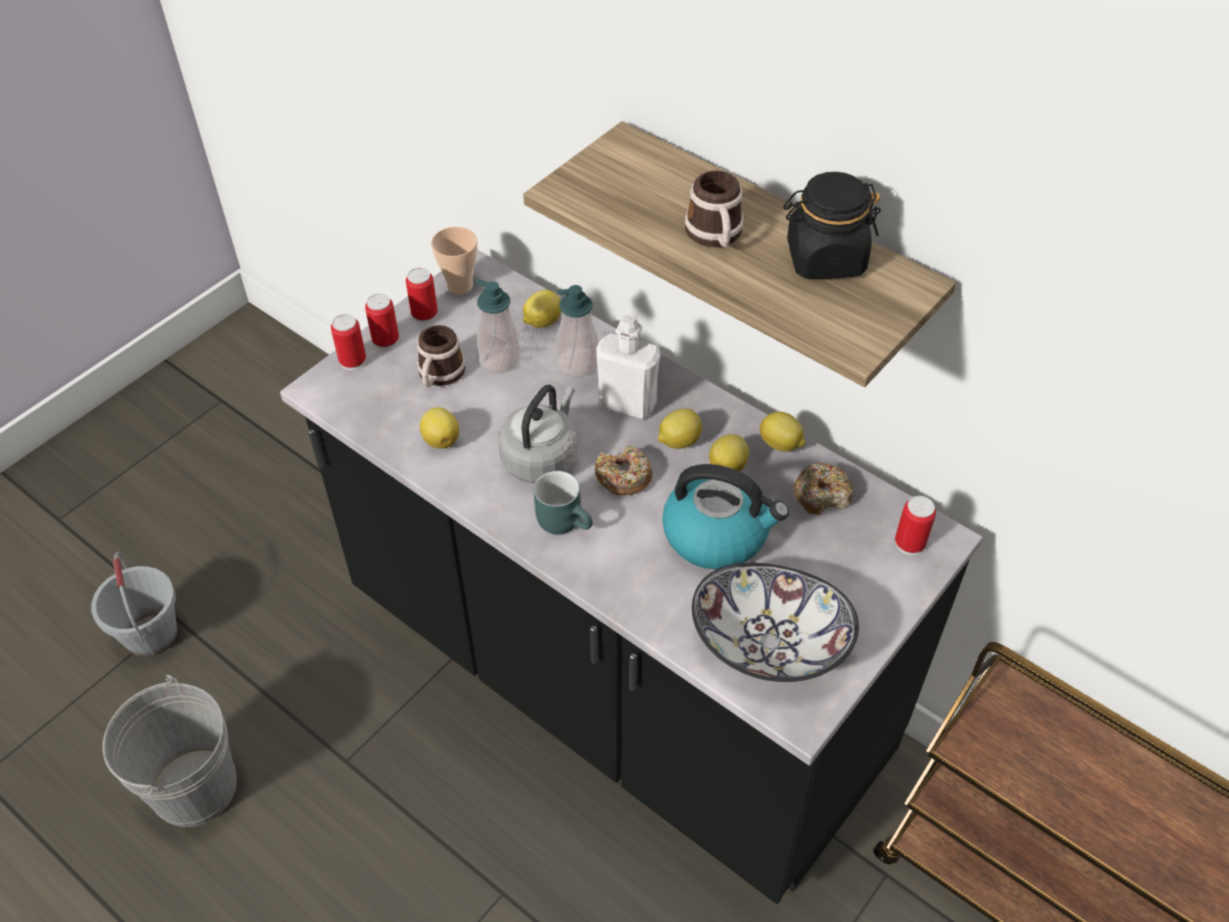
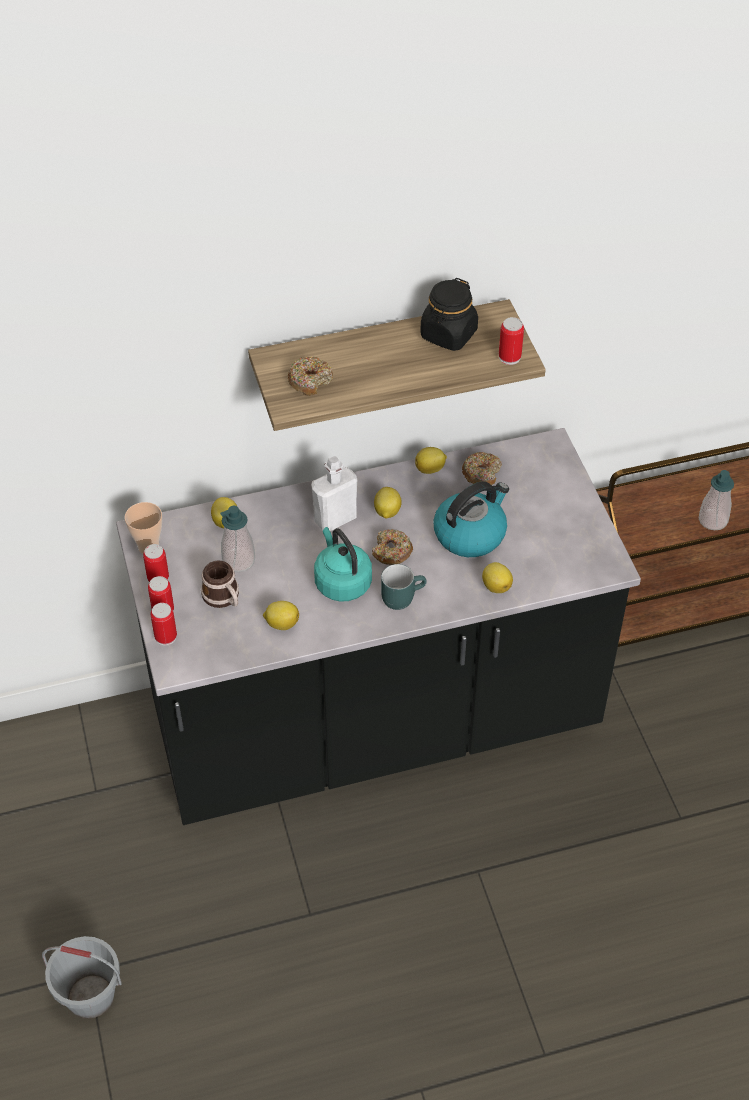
camera: 55 degrees left, 0 degrees up
grey bucket [103,675,237,827] -> none
grey kettle [498,385,577,483] -> turquoise kettle [314,527,372,601]
soap dispenser [556,285,598,377] -> soap dispenser moved to [699,470,734,530]
mug [685,171,744,247] -> none
bowl [692,563,859,682] -> none
lemon [709,434,749,471] -> lemon moved to [482,562,513,593]
can [895,496,936,555] -> can moved to [499,317,524,365]
none -> donut [288,357,333,396]

